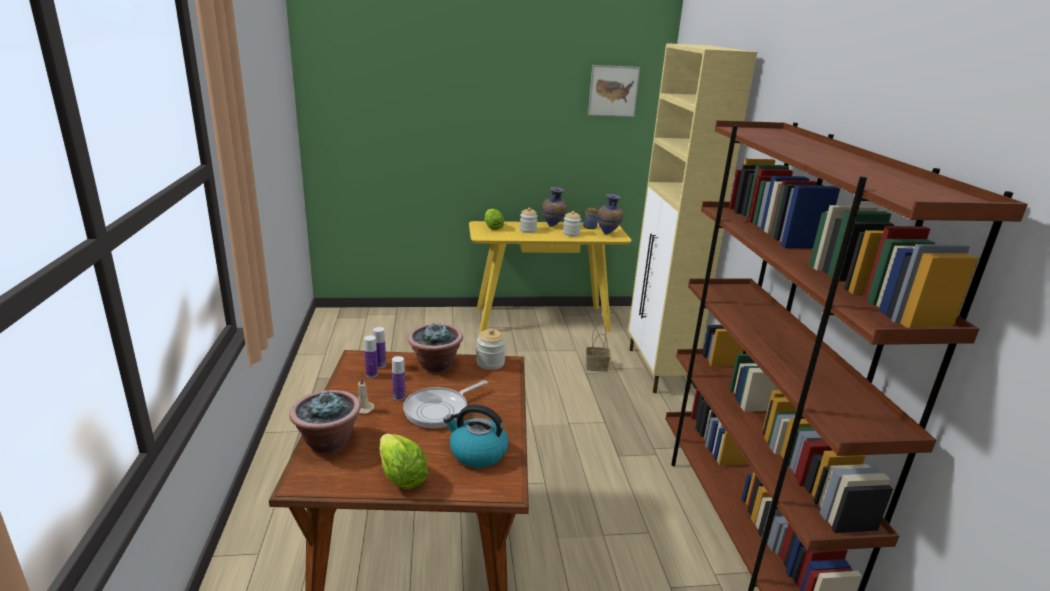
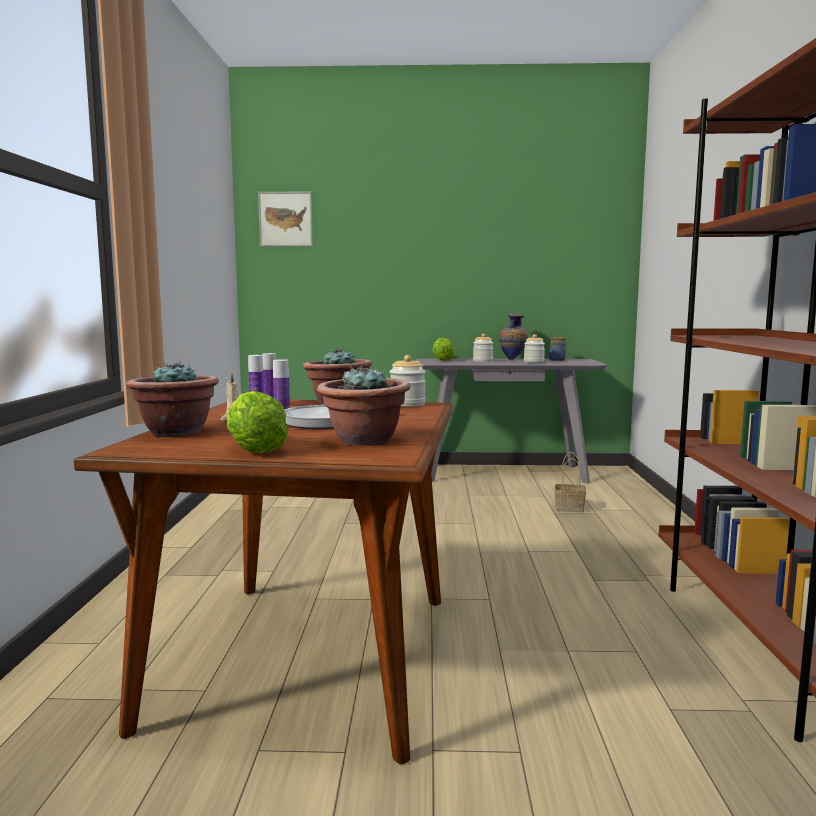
camera: 10 degrees right, 15 degrees down
kettle [443,404,508,468] -> potted plant [317,366,410,446]
yellow console table [469,221,631,333] -> grey console table [416,358,607,483]
picture [588,65,640,117] -> picture moved to [258,192,313,247]
vase [597,194,623,234] -> none
beige cabinet [628,43,757,393] -> none

